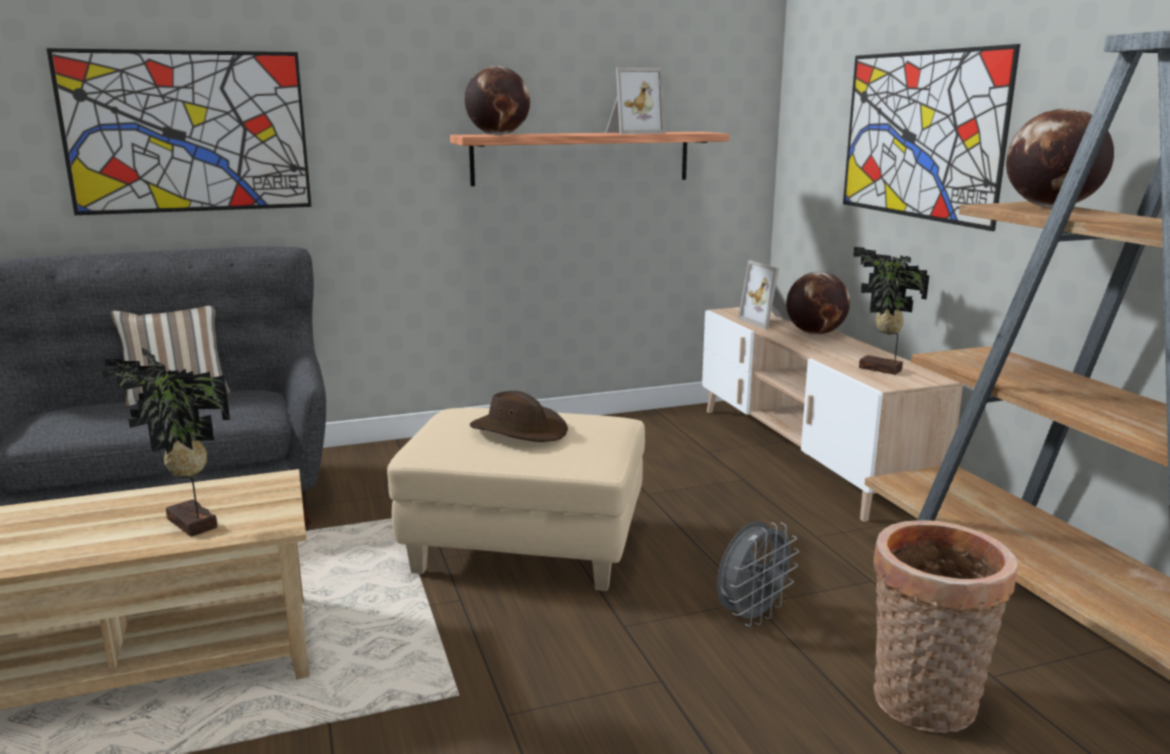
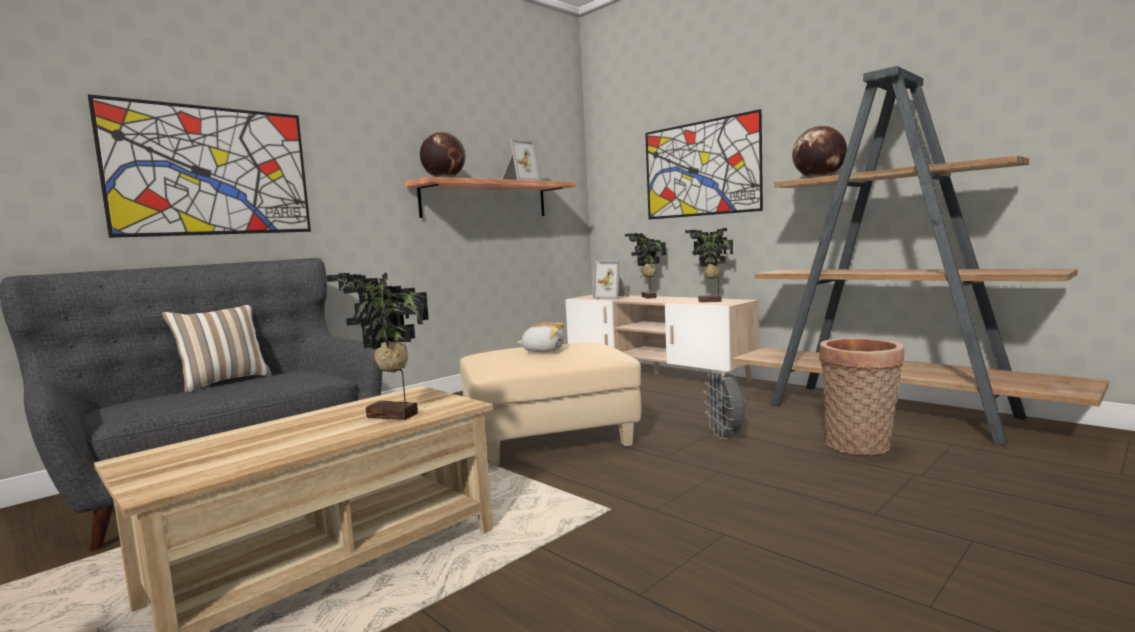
camera: 25 degrees left, 10 degrees down
brown hat [470,391,568,442] -> plush toy [517,322,565,352]
grey fan [717,521,799,627] -> grey fan turned 150 degrees clockwise [703,370,746,439]
globe [786,272,850,335] -> potted plant [625,233,666,299]

